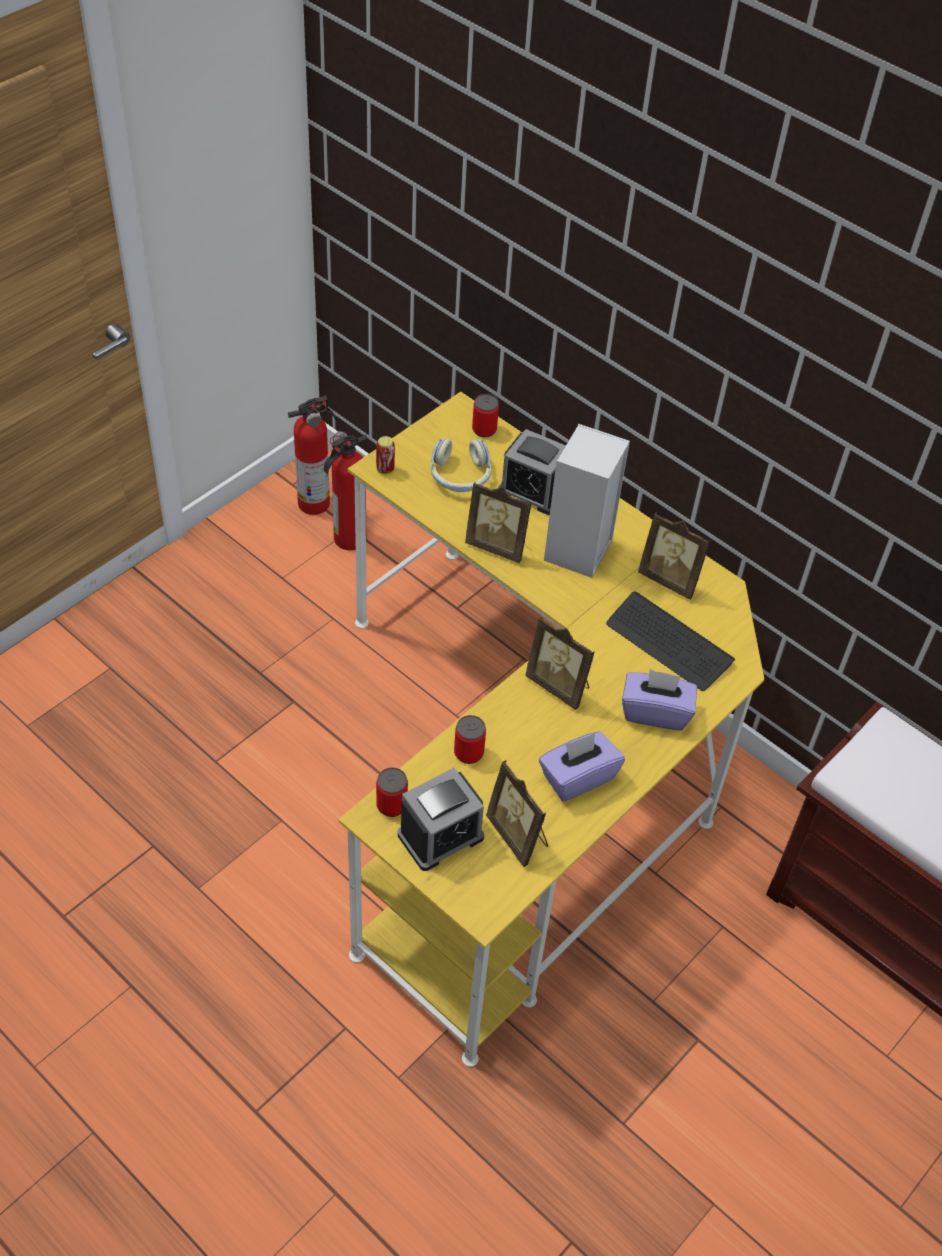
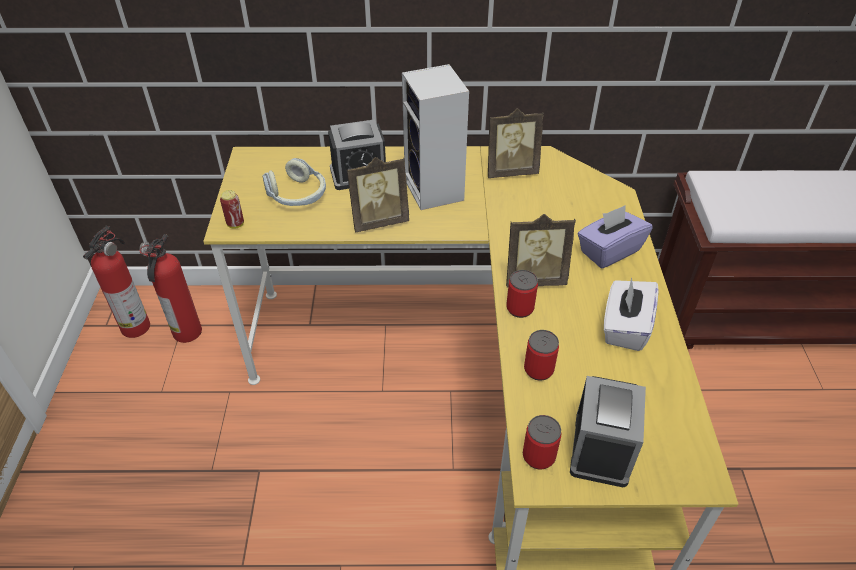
camera: 40 degrees left, 5 degrees down
can [472,394,499,438] -> can moved to [506,270,538,318]
picture frame [486,760,548,867] -> none
purple tissue box [539,731,625,801] -> white tissue box [604,278,658,351]
keyboard [606,591,735,691] -> none

